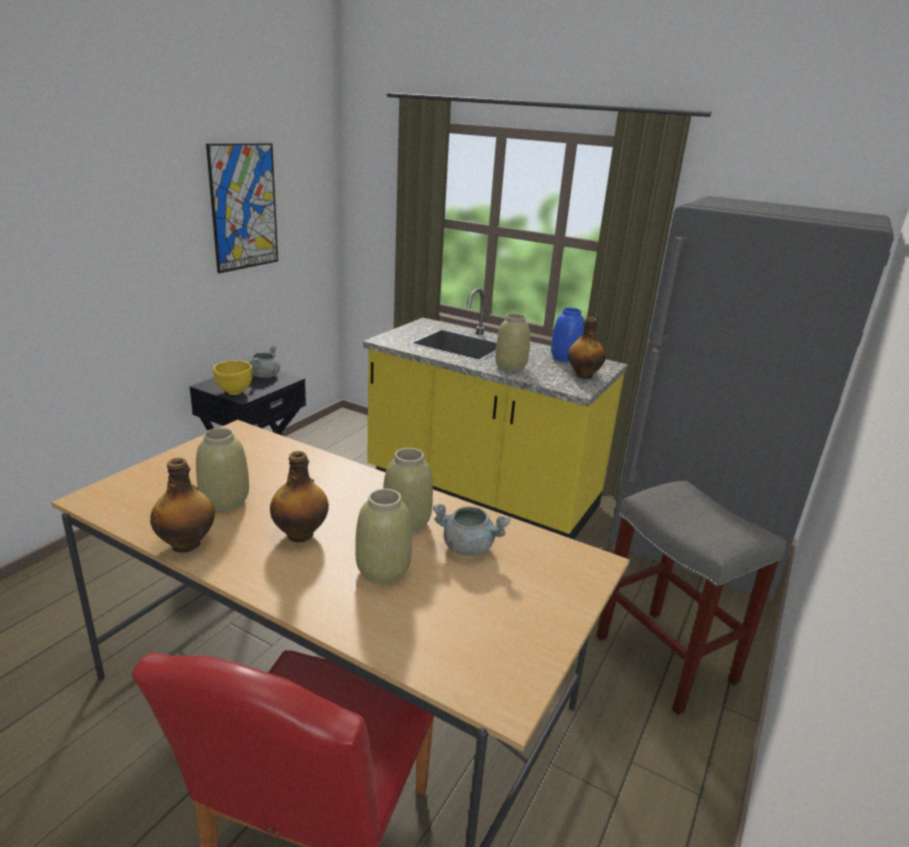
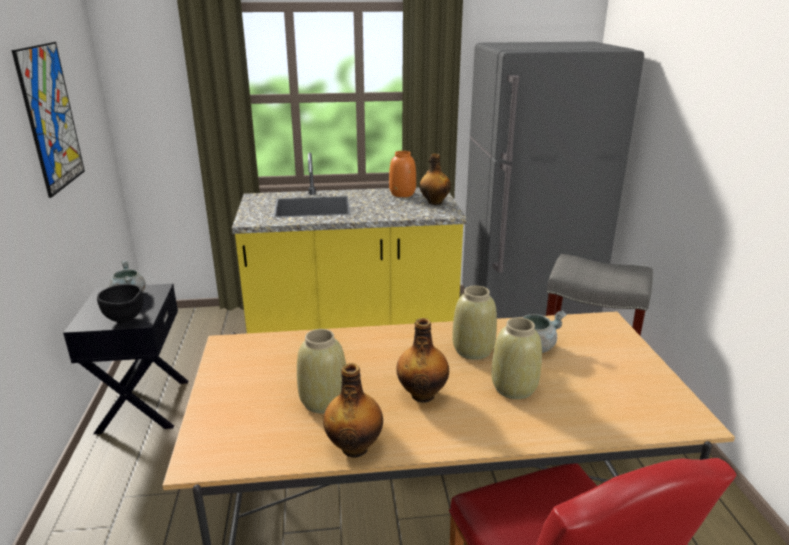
camera: 35 degrees left, 0 degrees up
yellow bowl [213,361,253,395] -> black bowl [97,284,143,324]
beige vase [495,314,530,371] -> none
blue vase [551,308,585,362] -> orange vase [389,151,416,197]

